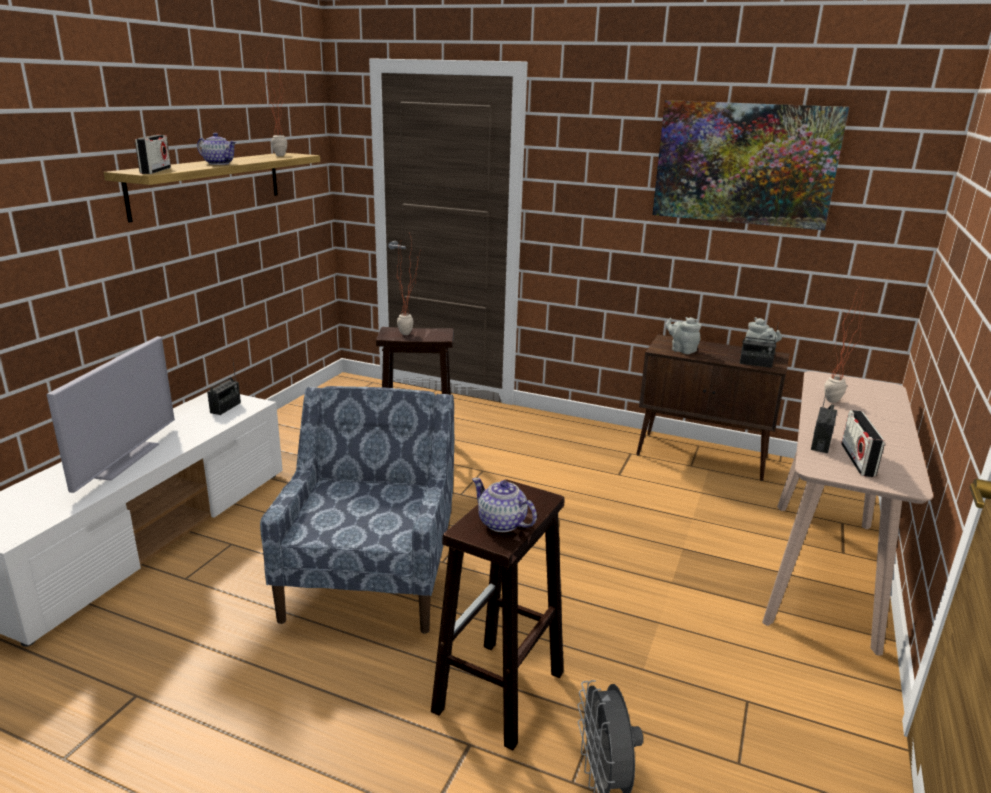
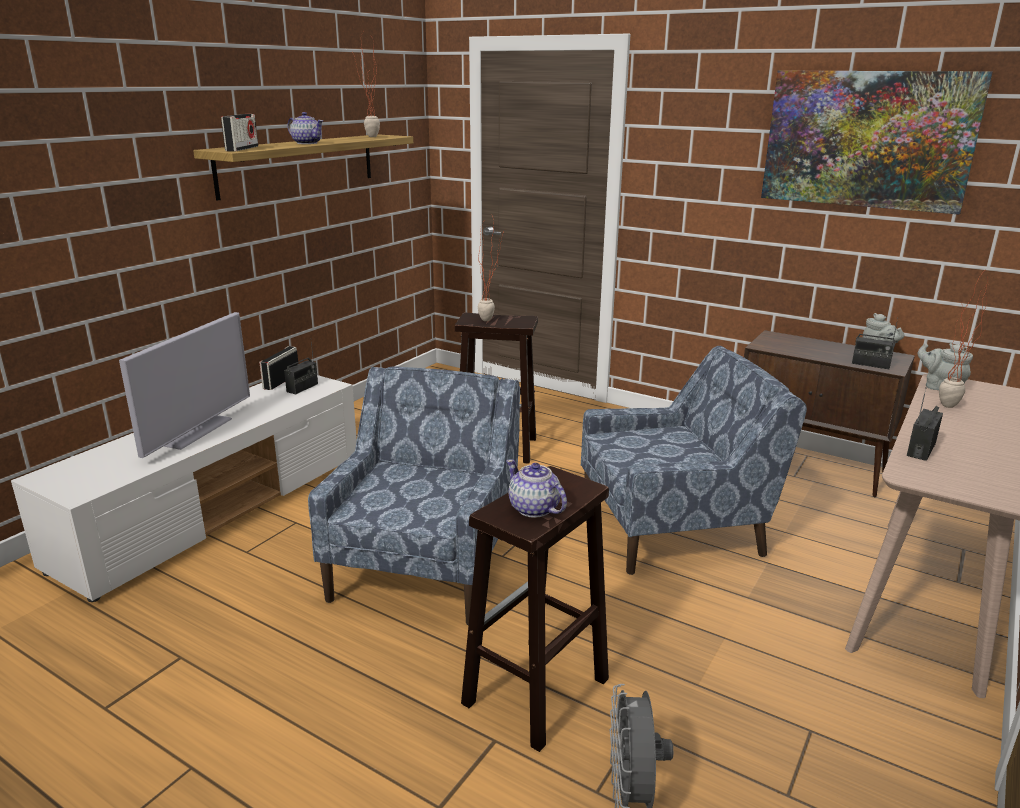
camera: 10 degrees right, 0 degrees up
grey teapot [665,317,701,354] -> grey teapot moved to [917,343,973,390]
radio [841,410,885,477] -> radio moved to [259,346,298,390]
none -> blue armchair [581,346,807,575]

